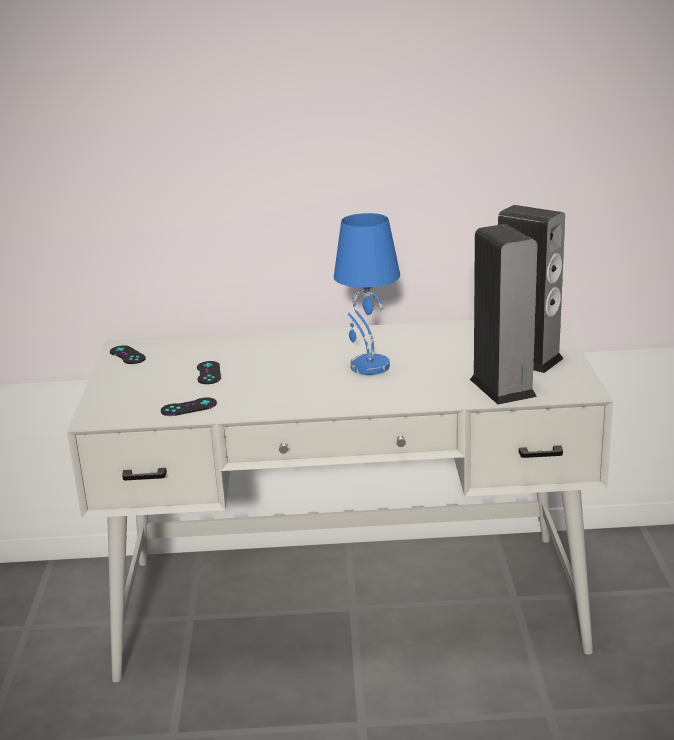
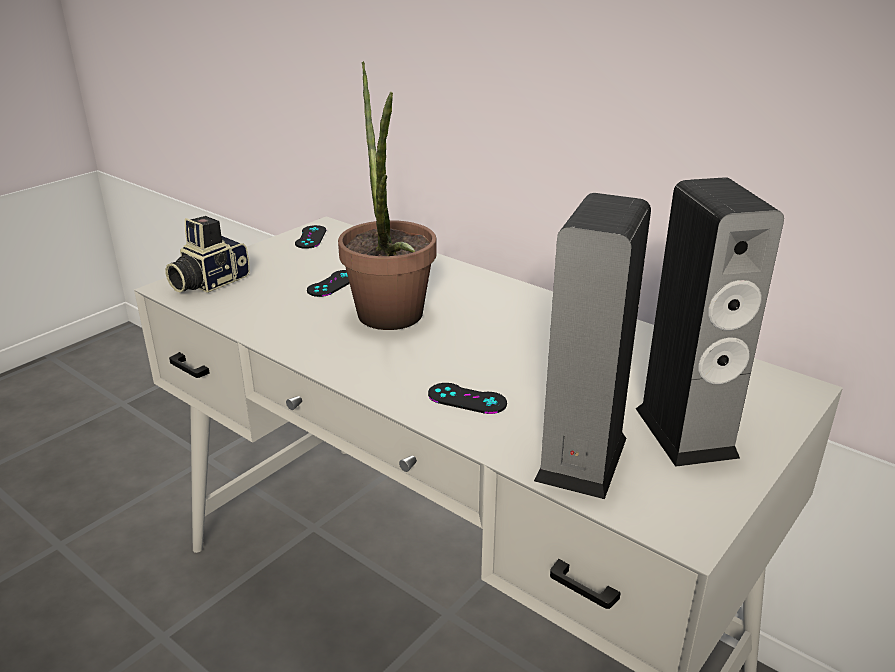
camera: 40 degrees right, 5 degrees up
black game controller [161,397,217,416] -> black game controller moved to [428,383,507,414]
blue table lamp [334,213,400,375] -> none
none -> camera [165,216,250,293]
none -> potted plant [338,61,437,330]

